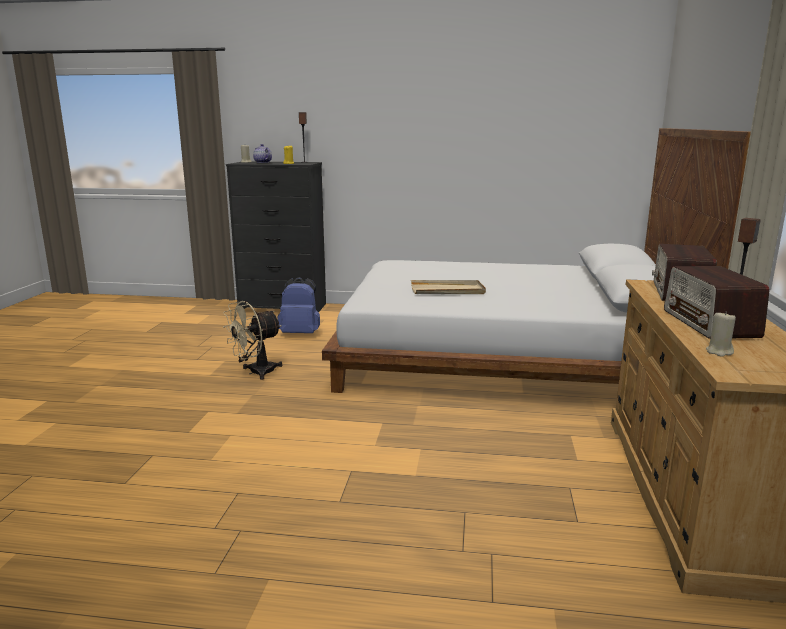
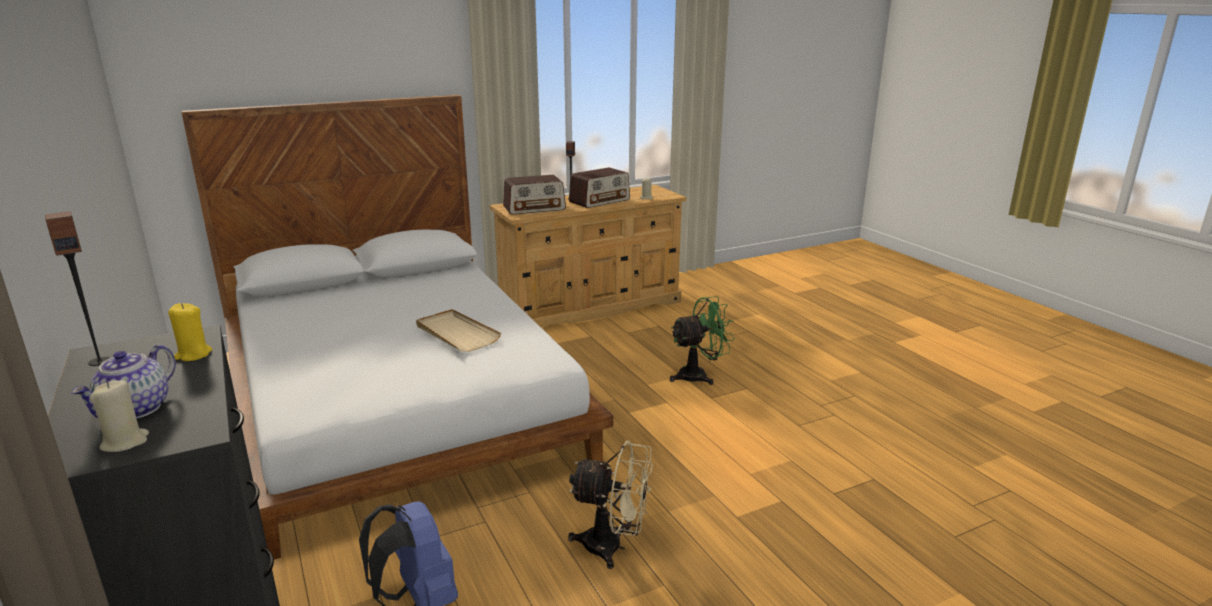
camera: 125 degrees left, 5 degrees up
none -> green fan [670,296,735,385]

